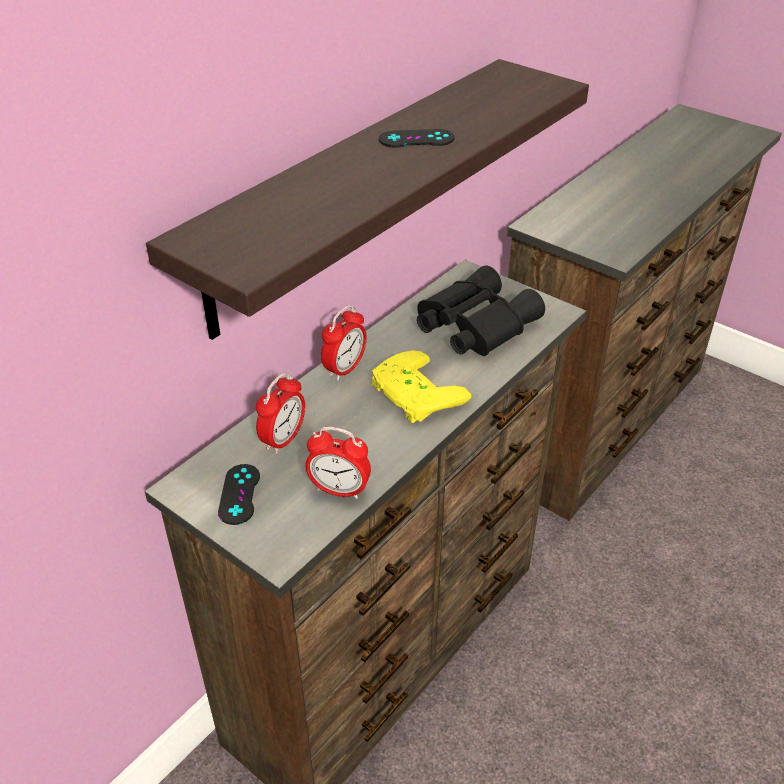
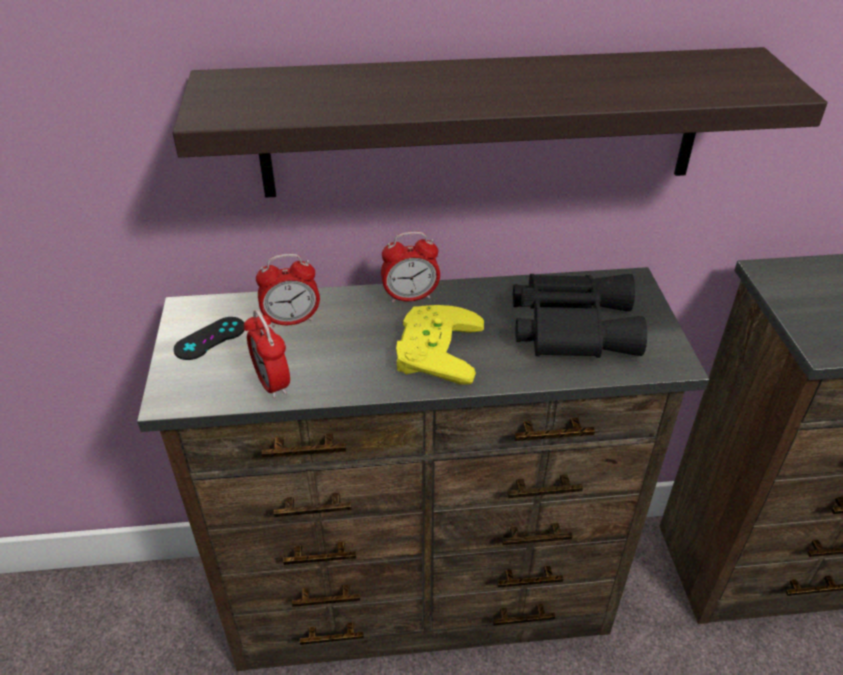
camera: 45 degrees right, 0 degrees up
black game controller [379,129,455,148] -> none

